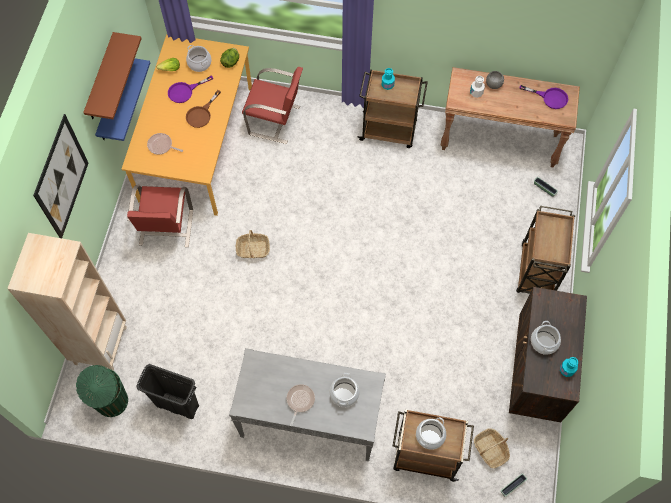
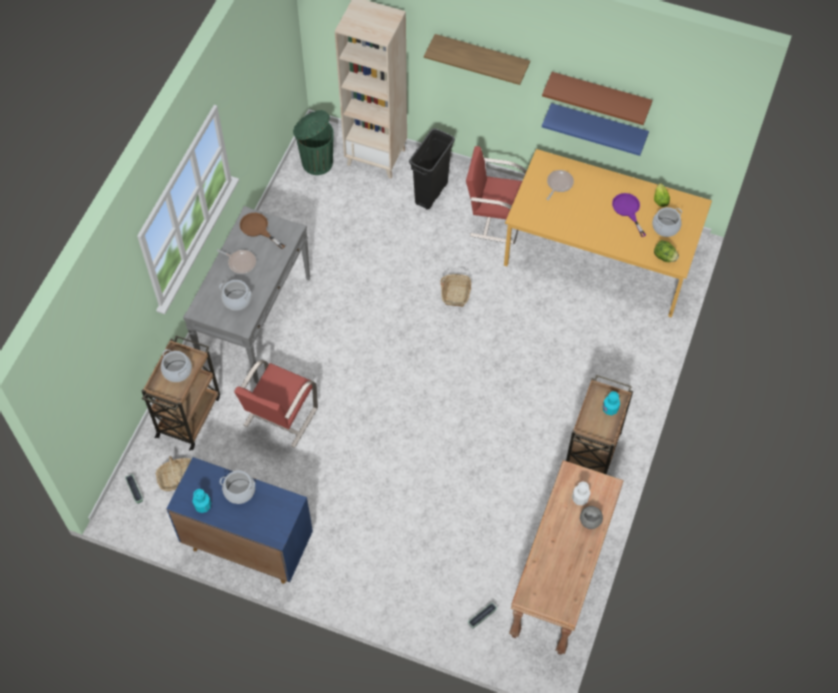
camera: 100 degrees right, 5 degrees down
picture [33,114,88,238] -> shelf [424,34,530,85]
black trash can [136,364,199,419] -> black trash can moved to [409,128,455,210]
brown frying pan [186,90,221,128] -> brown frying pan moved to [240,213,285,249]
red chair [242,67,303,144] -> red chair moved to [234,360,318,448]
brown cabinet [509,287,587,422] -> blue cabinet [166,457,313,584]
brown cart [517,206,575,294] -> none
purple frying pan [520,85,568,109] -> none

